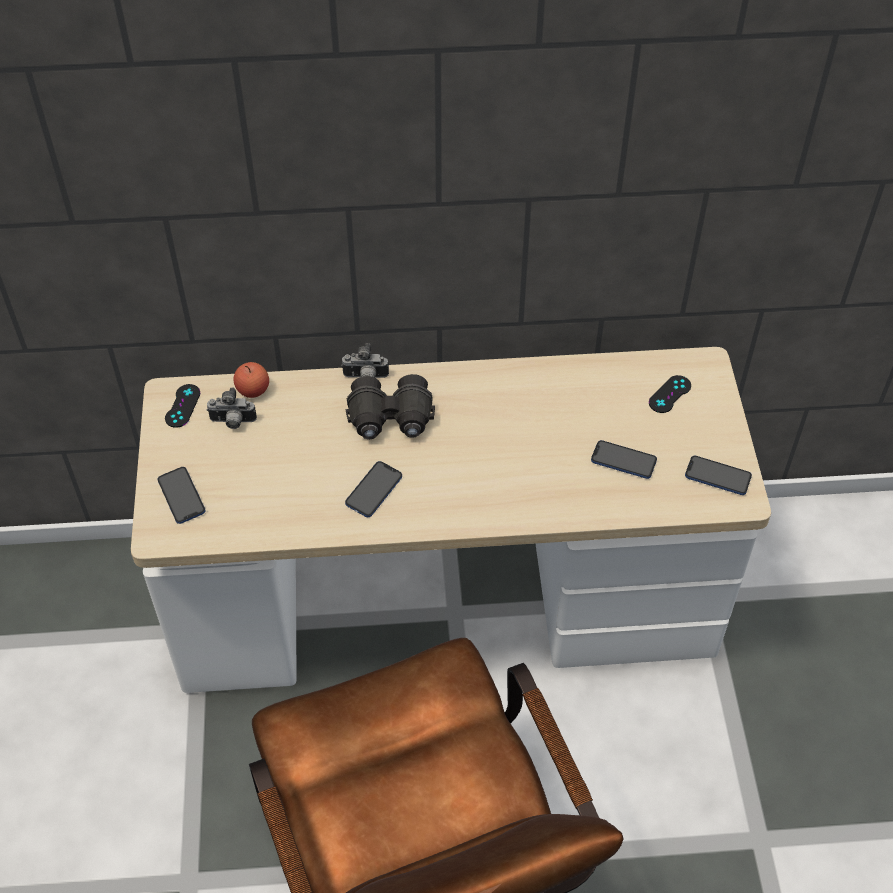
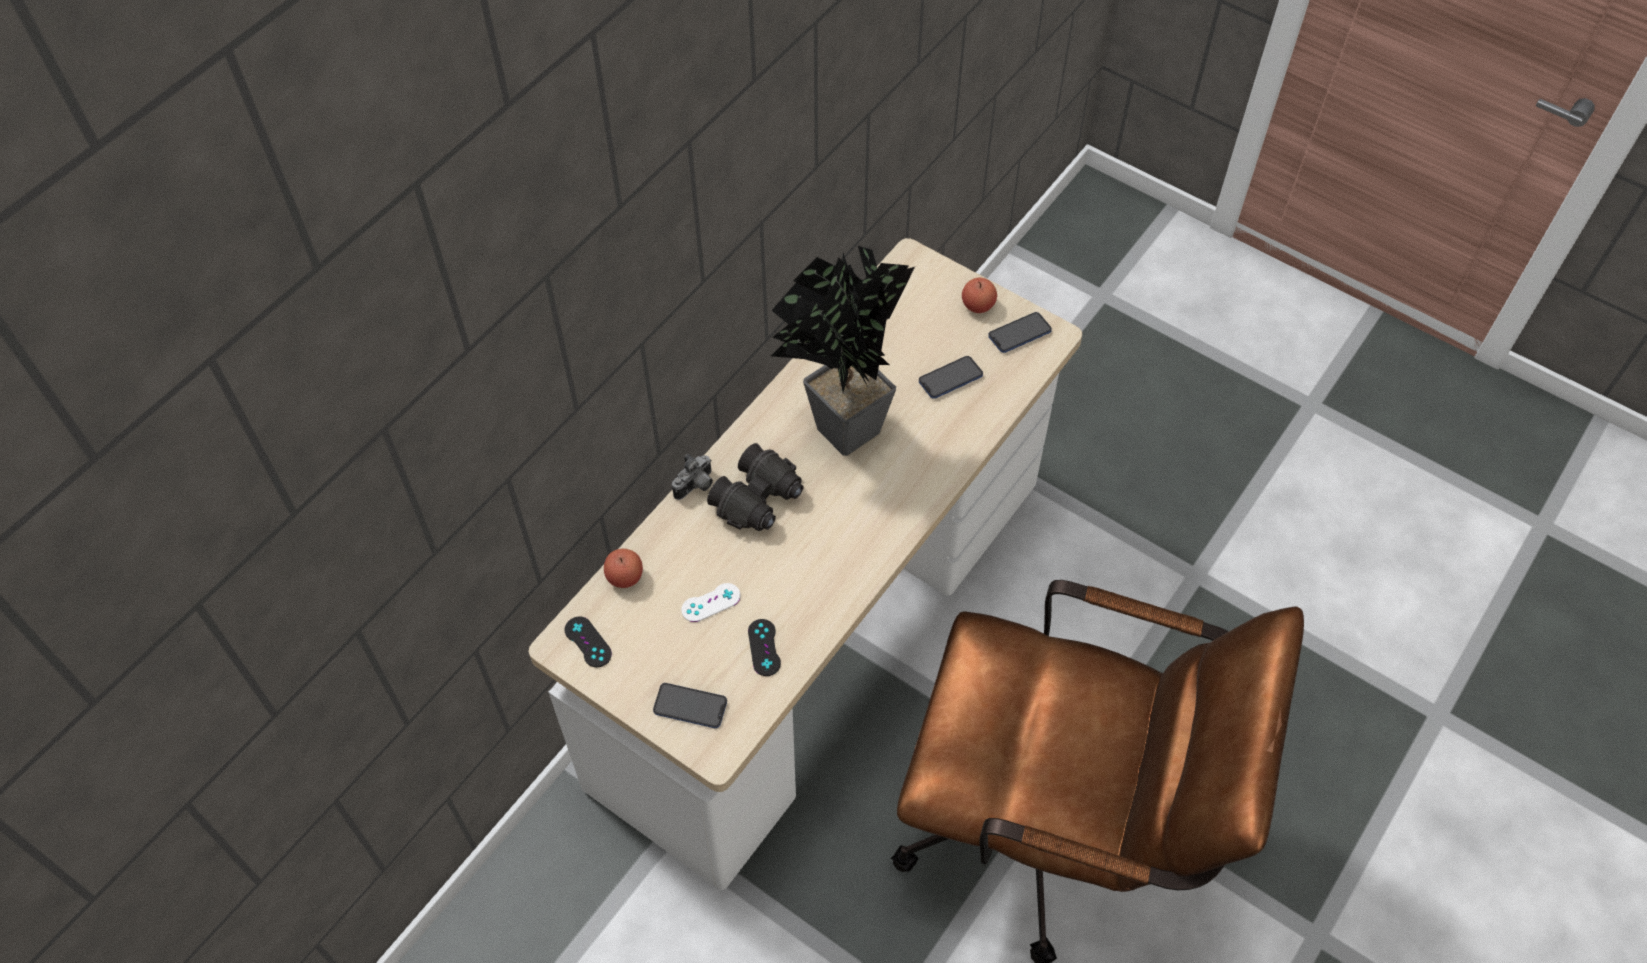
camera: 50 degrees left, 5 degrees up
camera [207,388,257,429] -> none
phone [345,461,402,517] -> none
black game controller [649,375,691,413] -> black game controller moved to [748,619,781,676]
none -> white game controller [681,583,741,622]
none -> potted plant [771,246,915,456]
none -> apple [962,277,997,313]

